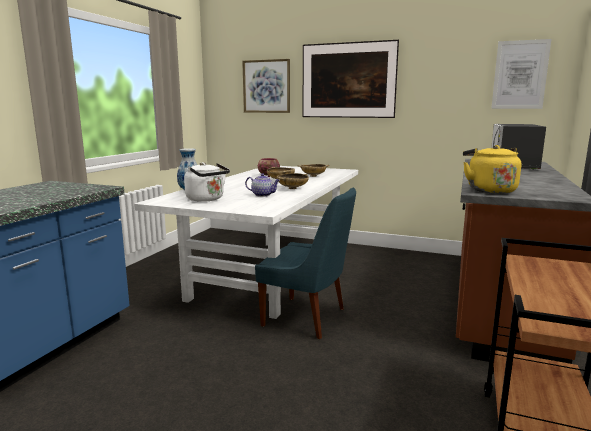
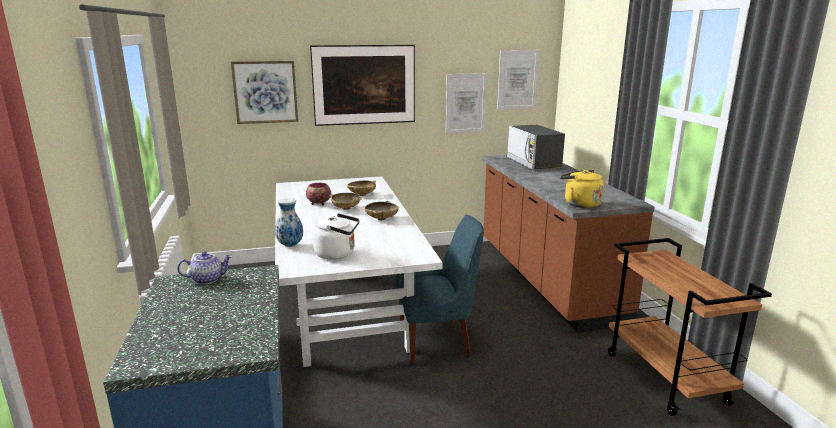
camera: 35 degrees left, 5 degrees up
teapot [245,173,280,197] -> teapot moved to [177,251,232,284]
none -> picture [446,73,487,133]

